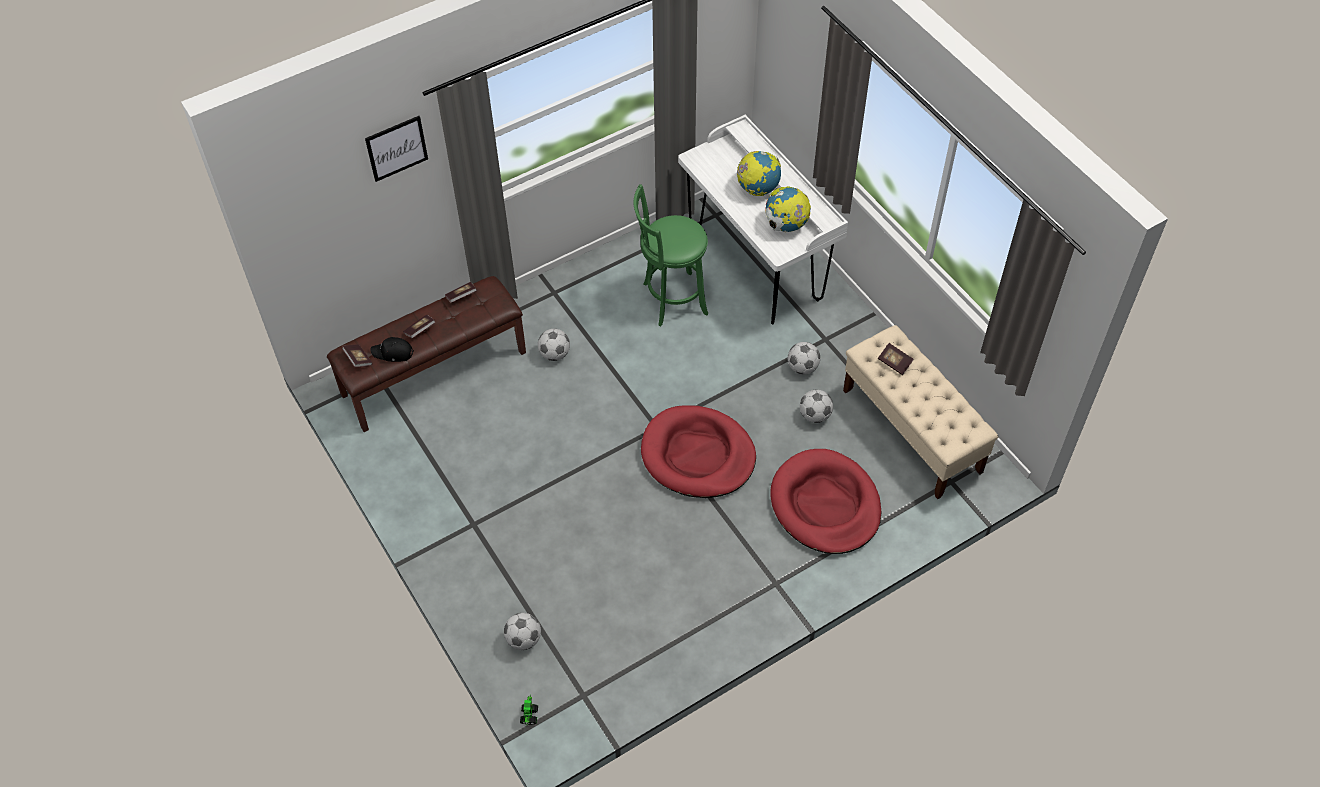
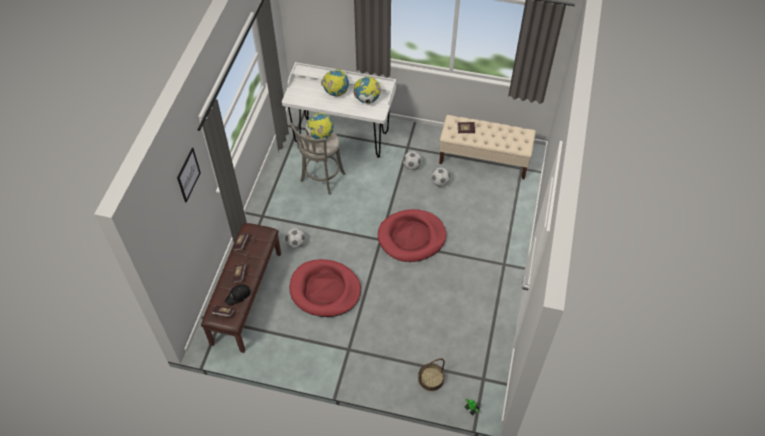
camera: 45 degrees left, 0 degrees up
football [504,613,541,650] -> basket [418,358,445,391]
green stool [634,184,708,326] -> grey stool [291,123,346,195]
red dog bed [771,449,881,554] -> red dog bed moved to [289,259,361,317]
none -> globe [306,112,334,139]

